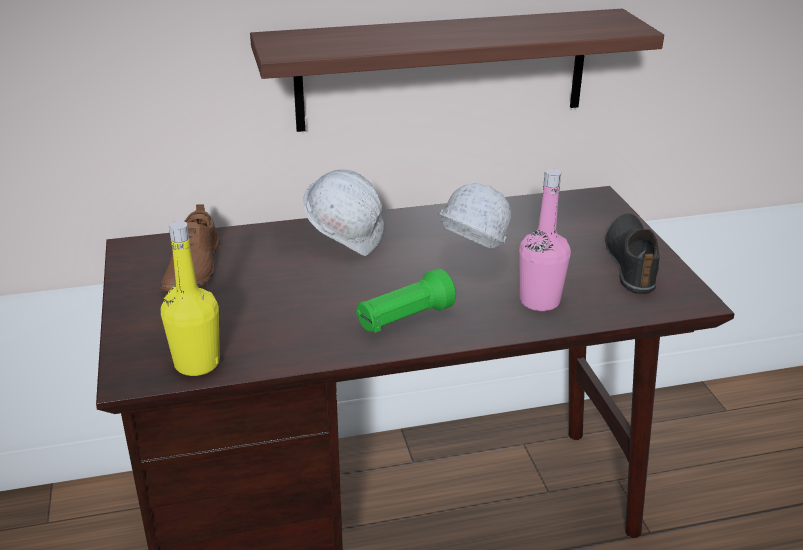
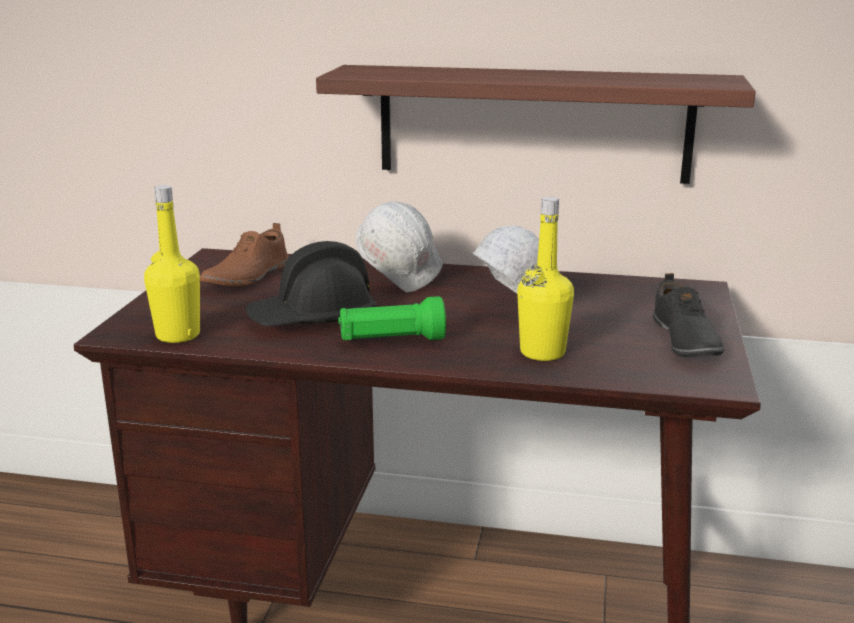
camera: 25 degrees right, 10 degrees down
pink bottle [519,169,571,311] -> yellow bottle [517,197,574,361]
black shoe [605,213,660,294] -> black shoe turned 150 degrees clockwise [653,273,725,357]
none -> black hard hat [246,241,376,326]

